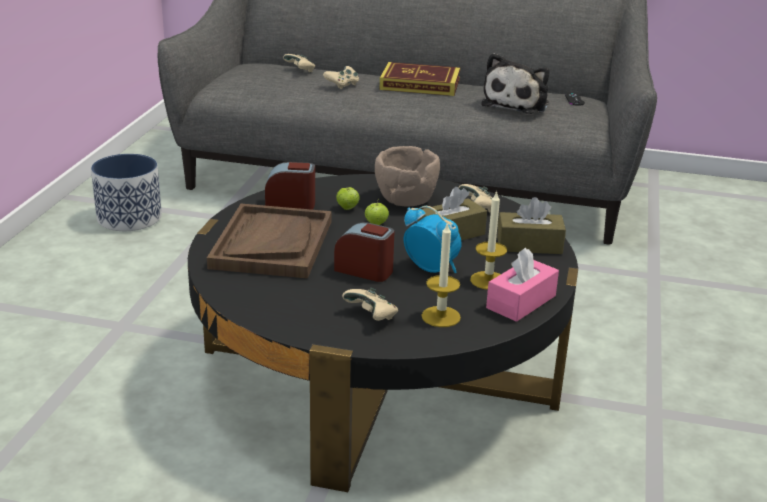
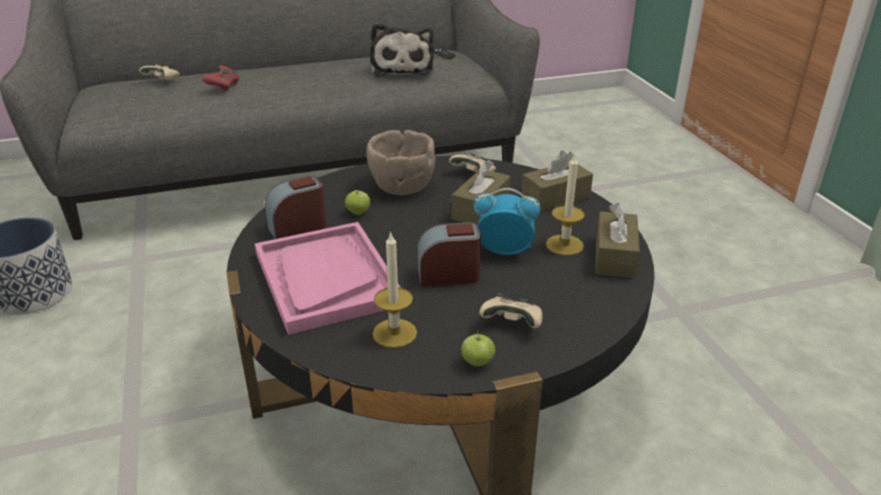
camera: 30 degrees left, 5 degrees up
brown tray [207,204,332,279] -> pink tray [255,222,400,335]
beige game controller [323,66,359,89] -> red game controller [202,66,240,91]
apple [365,201,389,225] -> apple moved to [461,331,495,366]
book [379,62,460,96] -> none
candle [422,222,461,327] -> candle moved to [373,231,417,348]
pink tissue box [486,247,559,322] -> brown tissue box [595,203,640,278]

